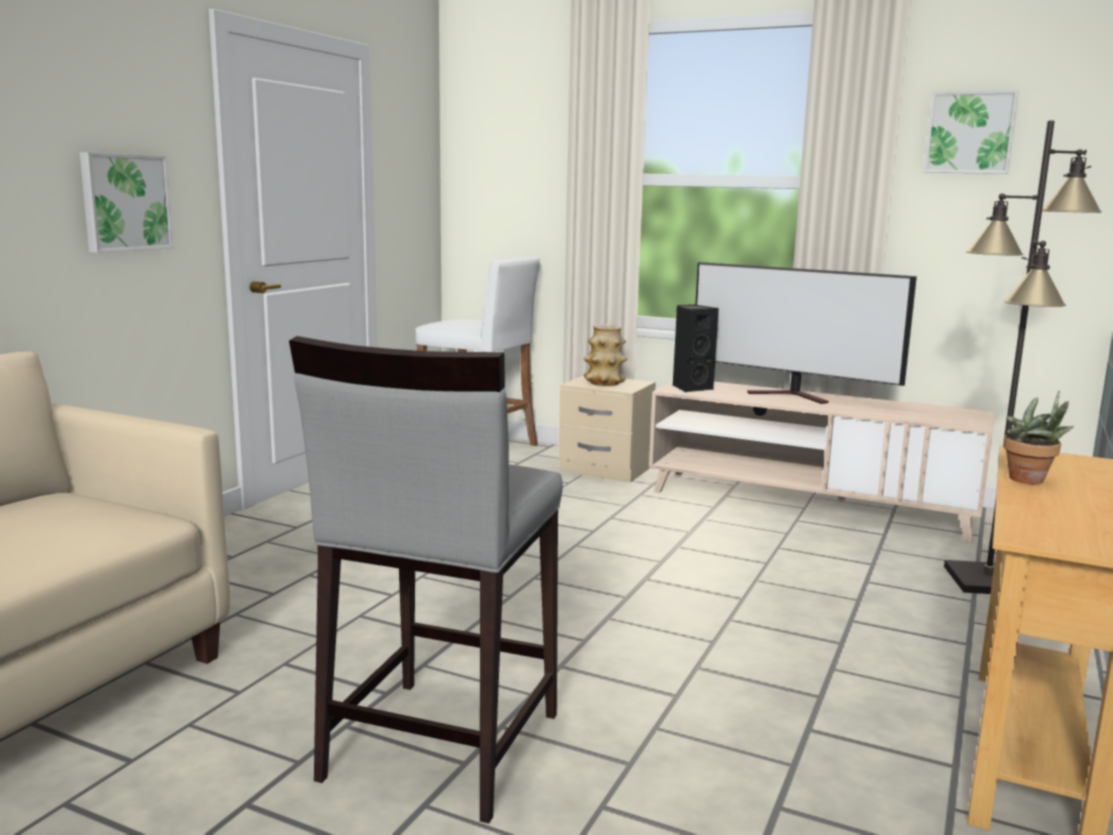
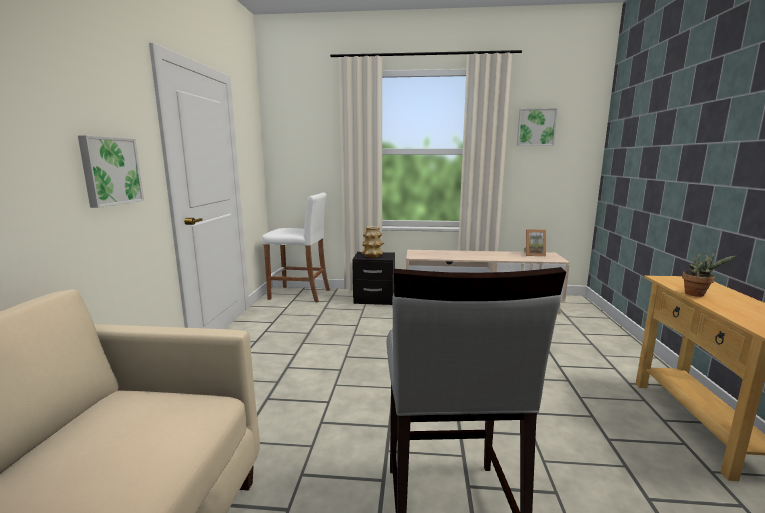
camera: 20 degrees left, 0 degrees up
beige nightstand [559,376,656,483] -> black nightstand [352,252,395,305]
black speaker [673,305,719,392] -> none
television [695,262,917,404] -> none
black floor lamp [944,120,1102,594] -> none
none -> picture frame [524,229,546,256]

